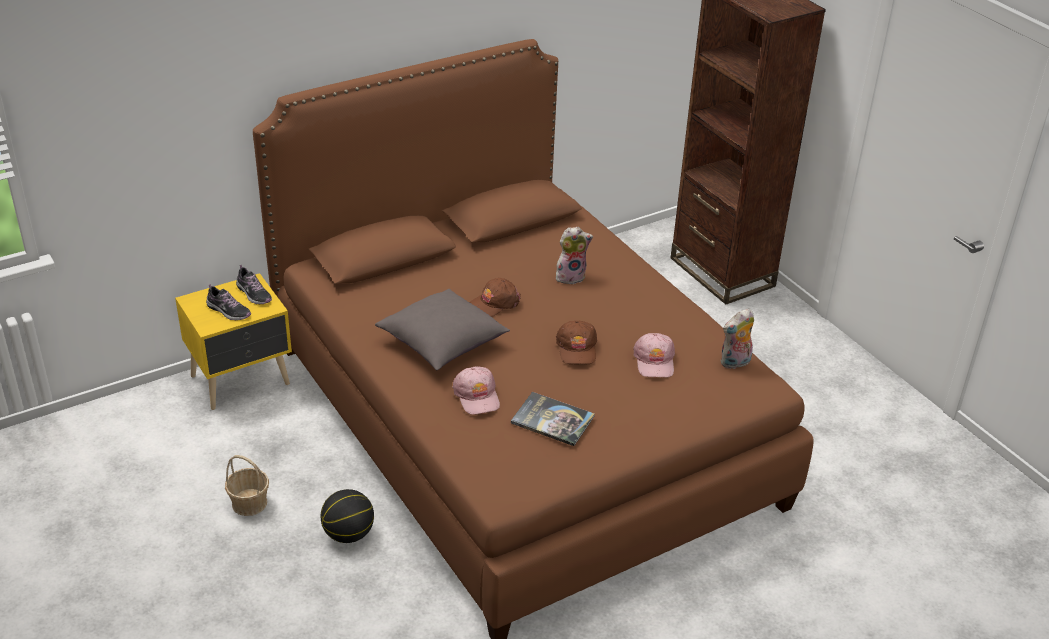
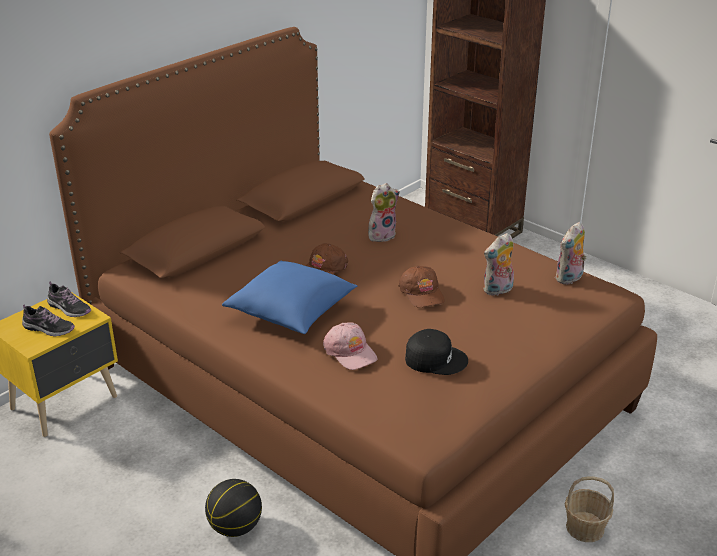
camera: 15 degrees left, 5 degrees down
basket [225,455,269,516] -> basket moved to [565,476,614,542]
grey pillow [375,289,510,370] -> blue pillow [222,261,357,334]
book [511,392,595,446] -> black cap [405,329,468,375]
pink cap [633,333,675,378] -> plush toy [484,233,514,296]

